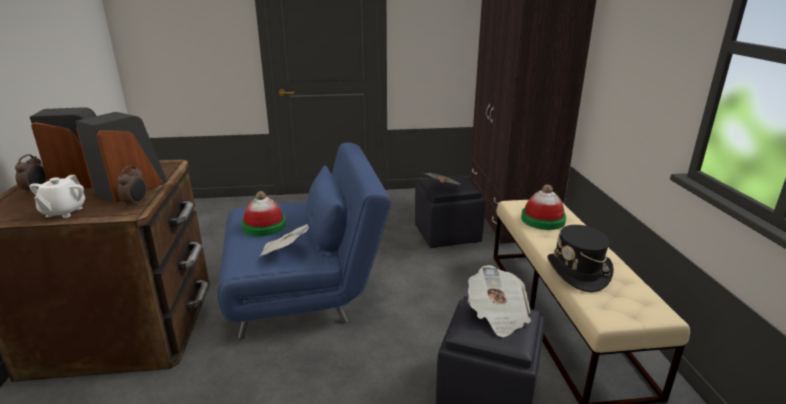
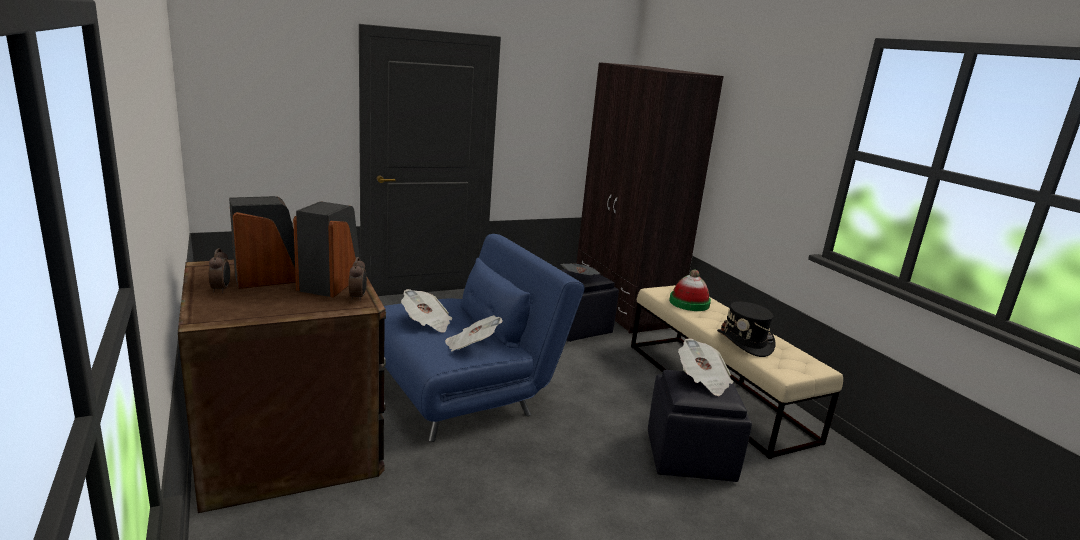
camera: 20 degrees left, 5 degrees down
white teapot [29,175,85,218] -> none
hat [242,191,286,236] -> newspaper [401,289,452,333]

